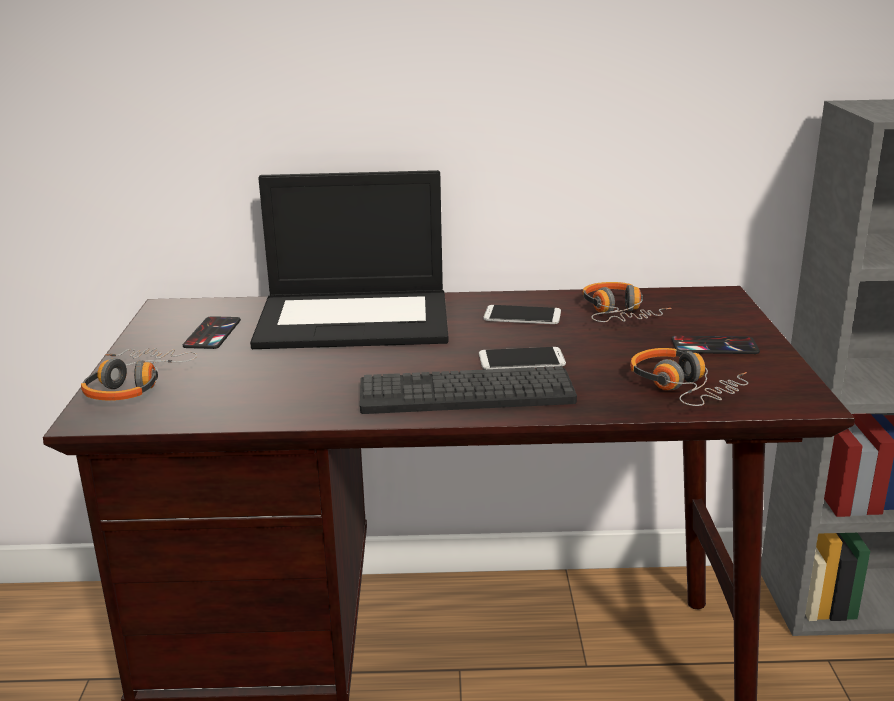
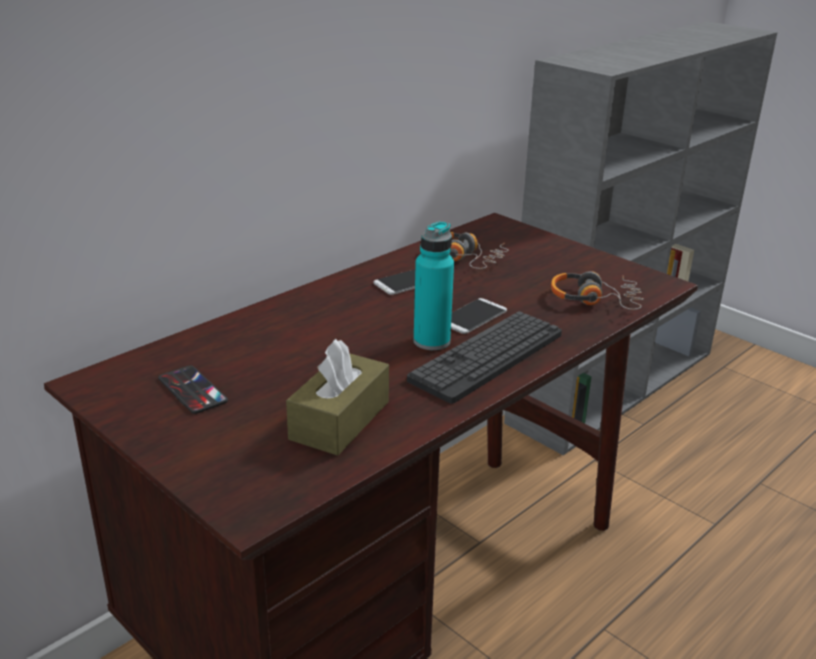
camera: 45 degrees left, 5 degrees up
headphones [81,348,197,401] -> none
laptop [250,170,448,349] -> none
phone [672,336,760,354] -> none
none -> brown tissue box [286,339,389,456]
none -> turquoise bottle [414,221,454,350]

